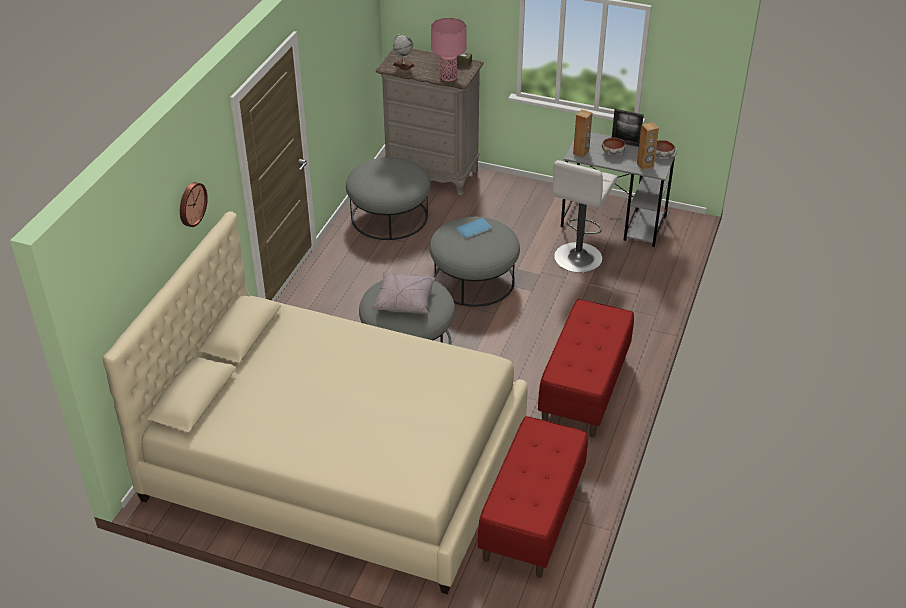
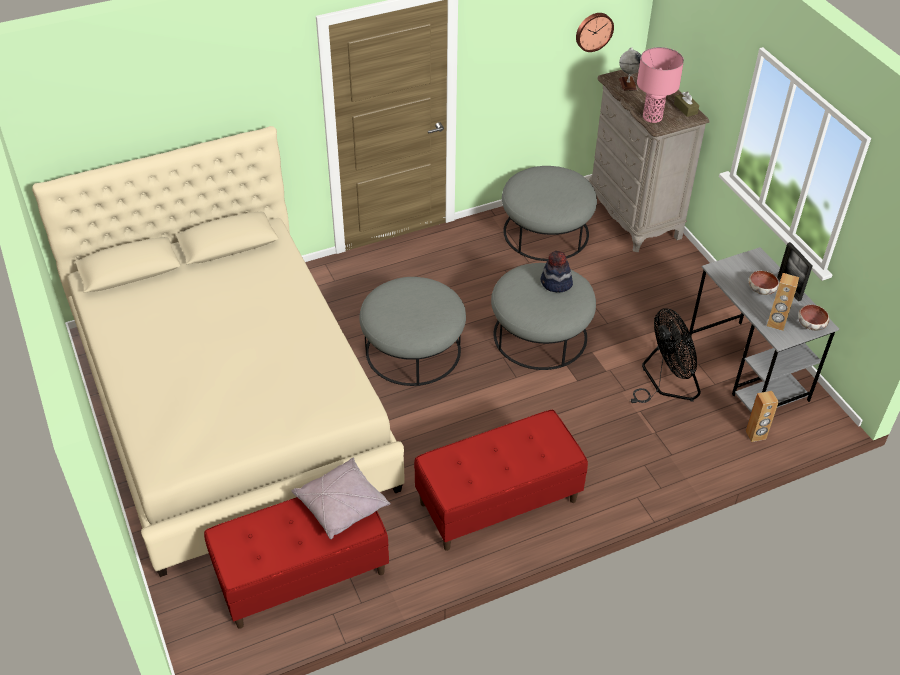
camera: 45 degrees right, 5 degrees up
wall clock [180,182,208,227] -> wall clock moved to [576,13,614,52]
purple pillow [372,272,436,314] -> purple pillow moved to [292,457,391,539]
blue book [456,218,492,239] -> hat [541,251,573,292]
white stool [553,160,617,272] -> black fan [630,308,701,403]
brown speaker [573,110,593,158] -> brown speaker moved to [746,391,779,442]

